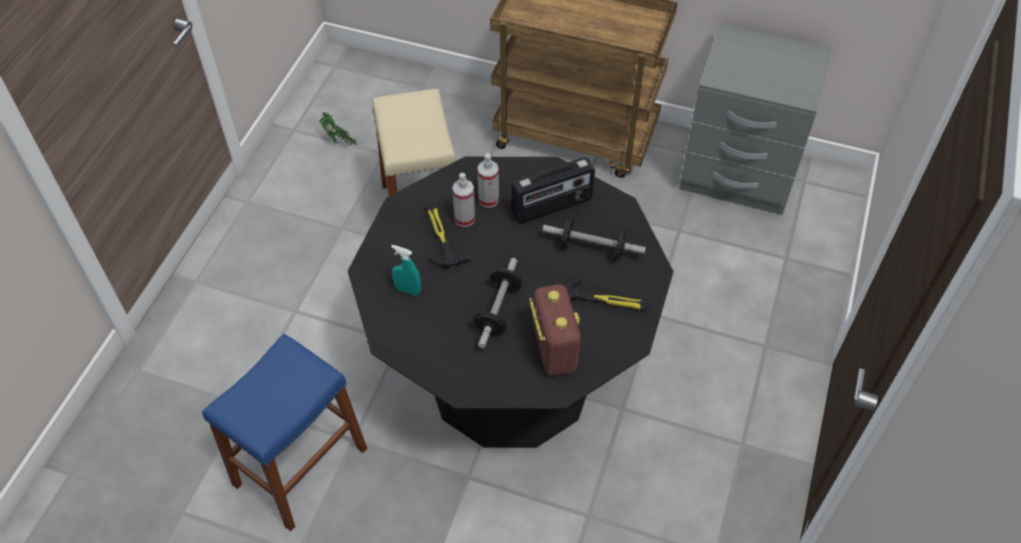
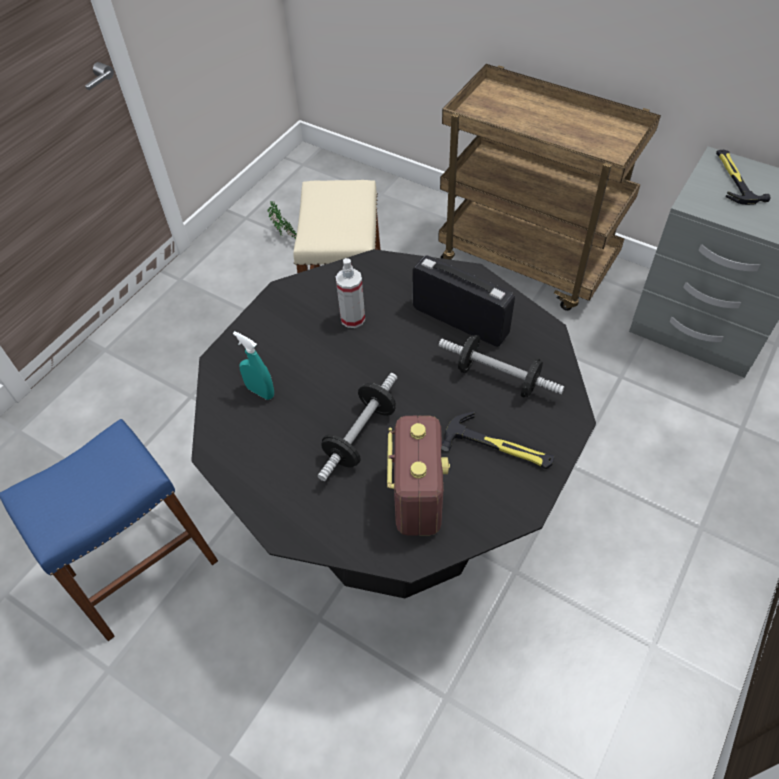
camera: 15 degrees right, 0 degrees up
hammer [425,204,470,268] -> hammer moved to [716,150,770,205]
spray bottle [477,153,499,208] -> none
radio [511,157,595,224] -> radio turned 135 degrees counterclockwise [413,255,515,347]

